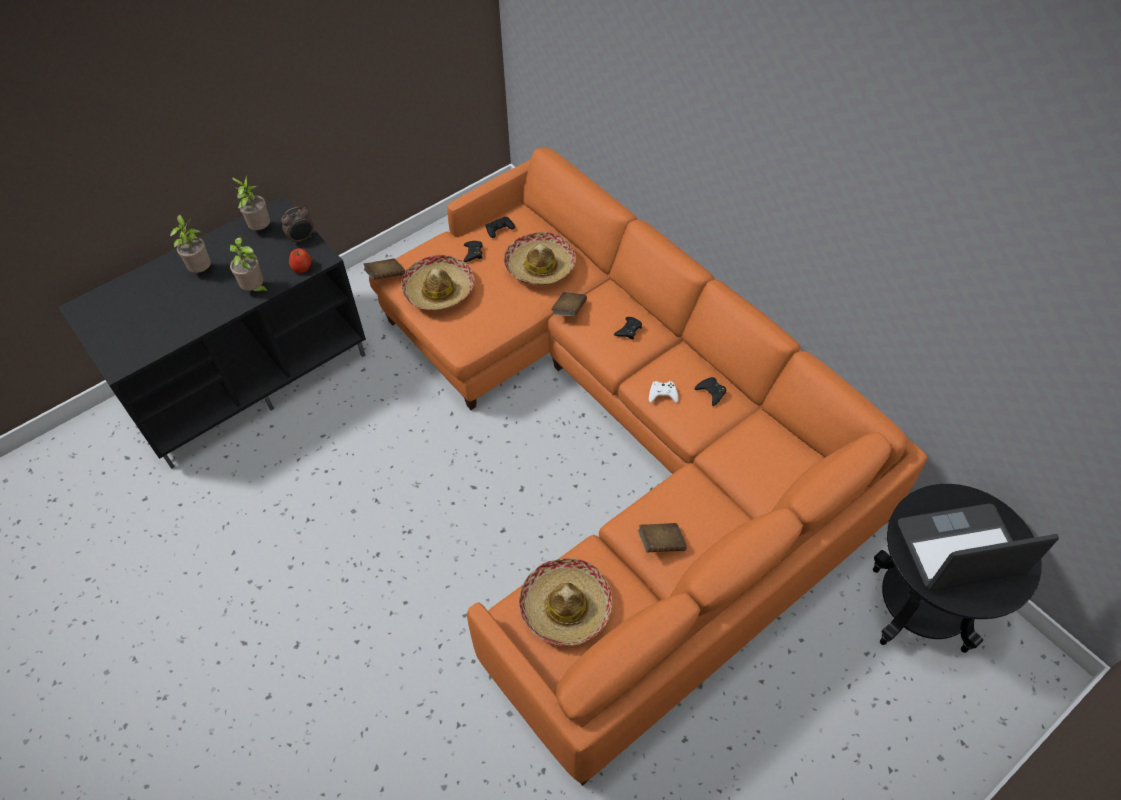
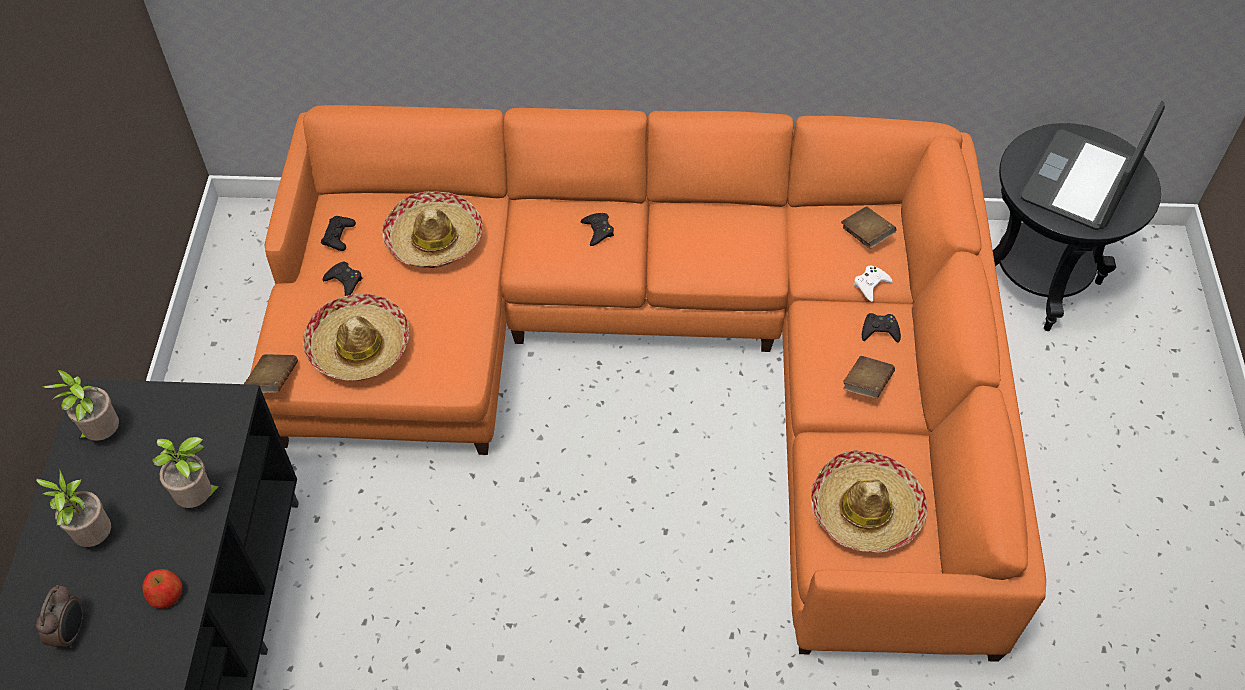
camera: 50 degrees left, 0 degrees up
alarm clock [281,206,314,245] -> alarm clock moved to [36,585,83,648]
apple [289,248,311,273] -> apple moved to [142,569,182,609]
brown book [551,292,587,316] -> brown book moved to [841,207,897,249]
white game controller [649,381,678,403] -> white game controller moved to [854,266,893,302]
black game controller [695,377,726,406] -> black game controller moved to [862,313,901,343]

